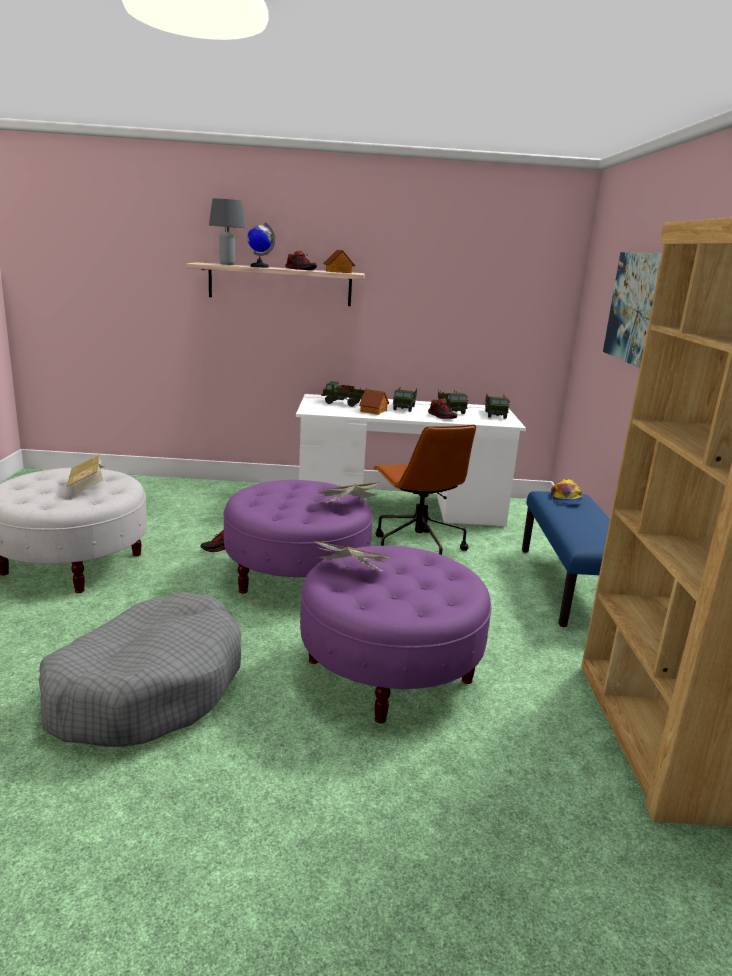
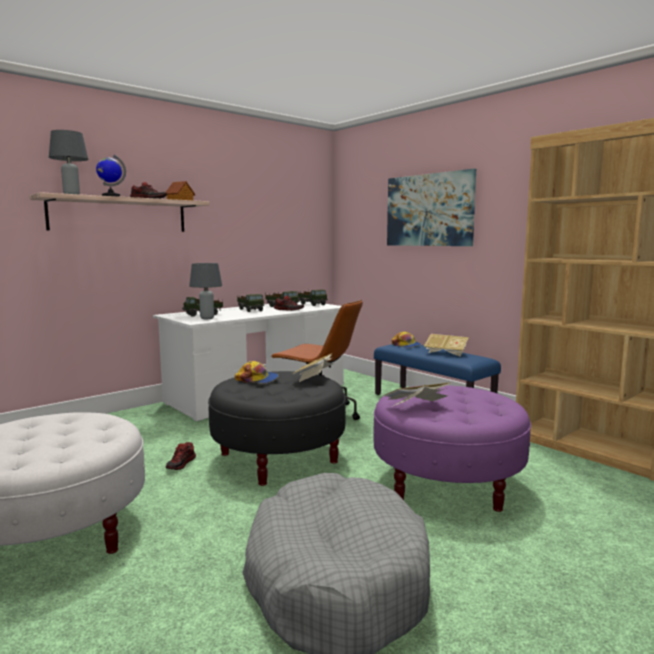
camera: 40 degrees left, 10 degrees down
book [67,454,104,494] -> book moved to [424,334,469,356]
purple ottoman [223,480,373,594] -> black ottoman [208,371,346,486]
toy house [359,389,389,415] -> none
none -> grey table lamp [189,263,222,319]
none -> cap [235,361,279,383]

